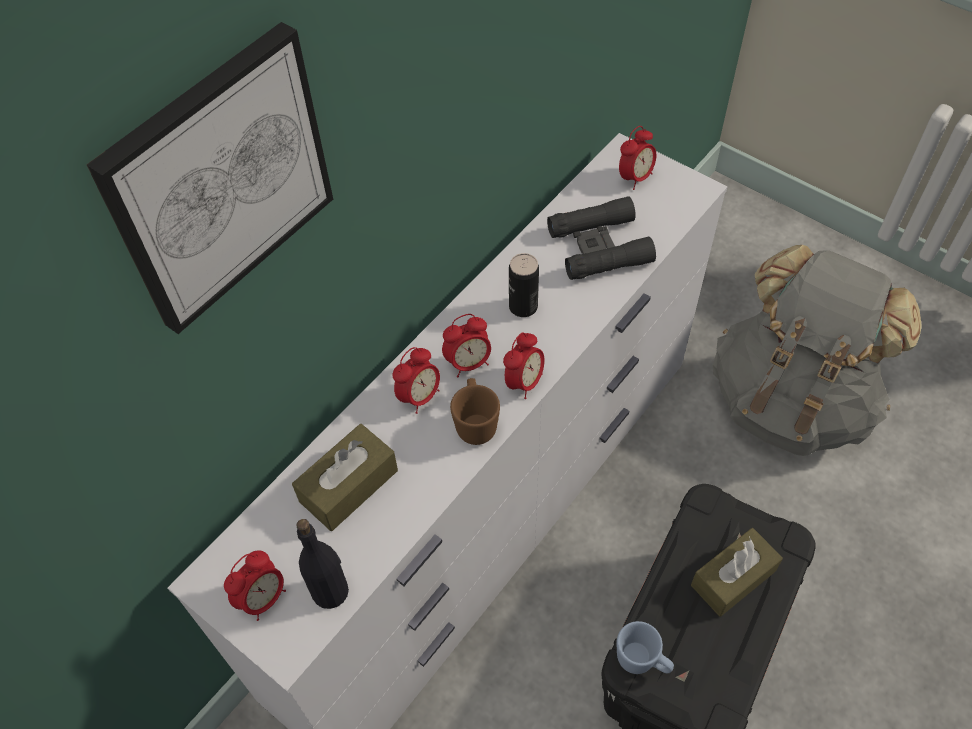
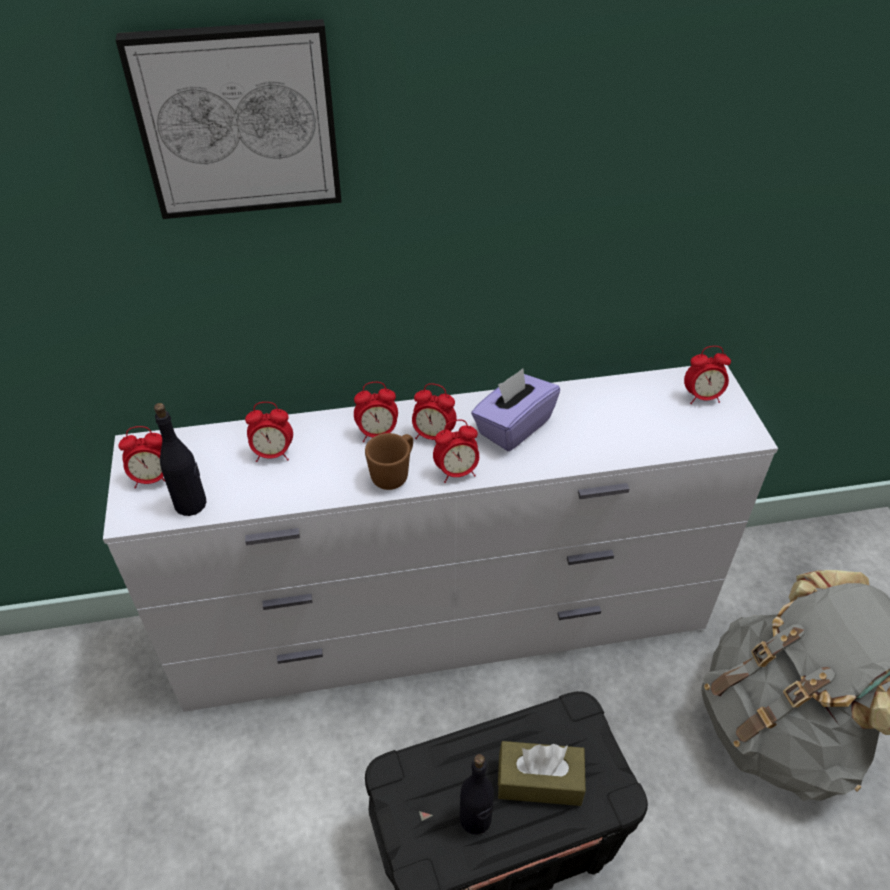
camera: 40 degrees right, 10 degrees down
brown tissue box [292,424,398,531] -> alarm clock [245,402,293,462]
can [509,253,539,317] -> purple tissue box [471,368,560,451]
black binoculars [547,196,656,280] -> none
blue mug [616,621,674,674] -> none
none -> black bottle [460,754,494,835]

